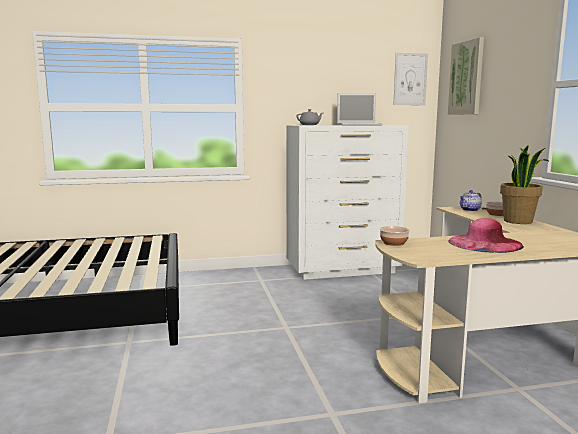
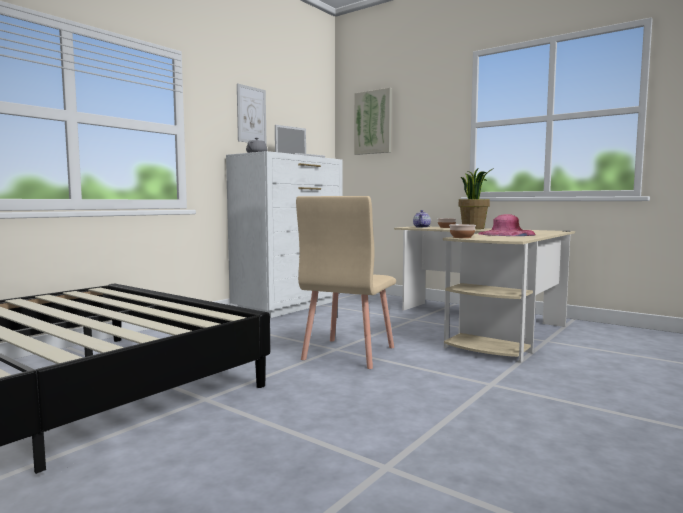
camera: 40 degrees left, 5 degrees down
picture [394,53,428,105] -> picture moved to [237,83,267,145]
none -> beige chair [296,196,396,369]

